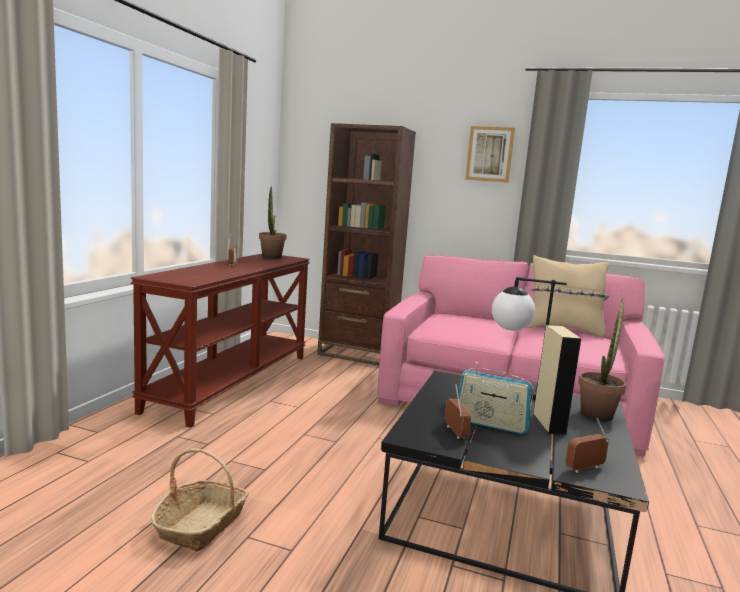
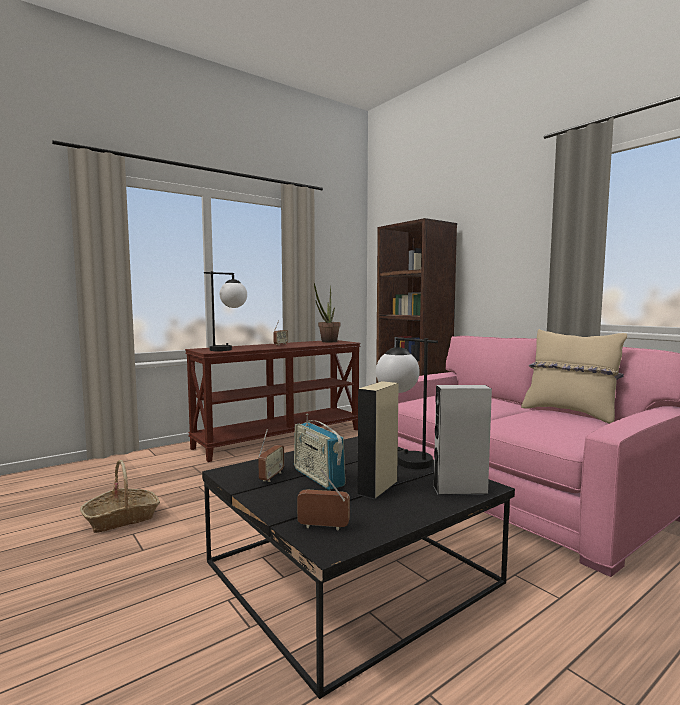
camera: 35 degrees right, 5 degrees down
picture [465,126,515,182] -> none
potted plant [578,298,626,422] -> grey speaker [433,385,492,495]
none -> table lamp [204,271,247,351]

